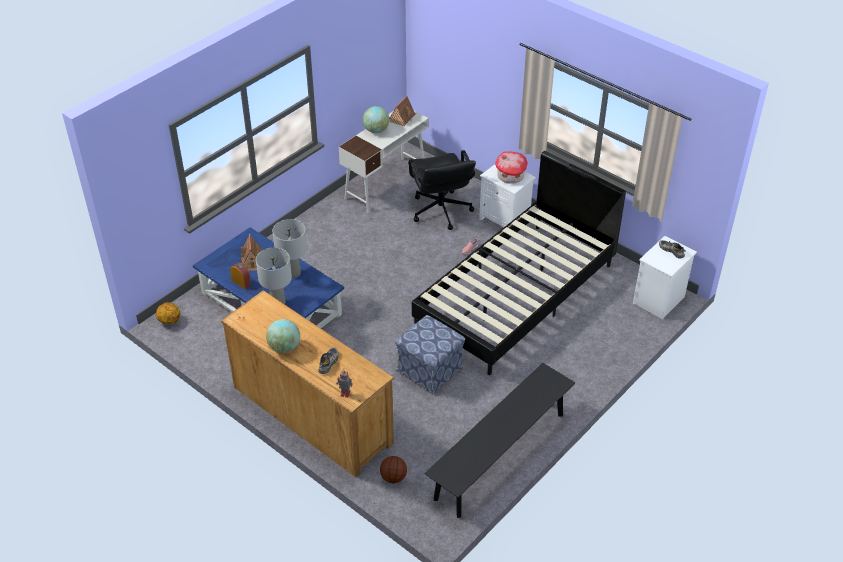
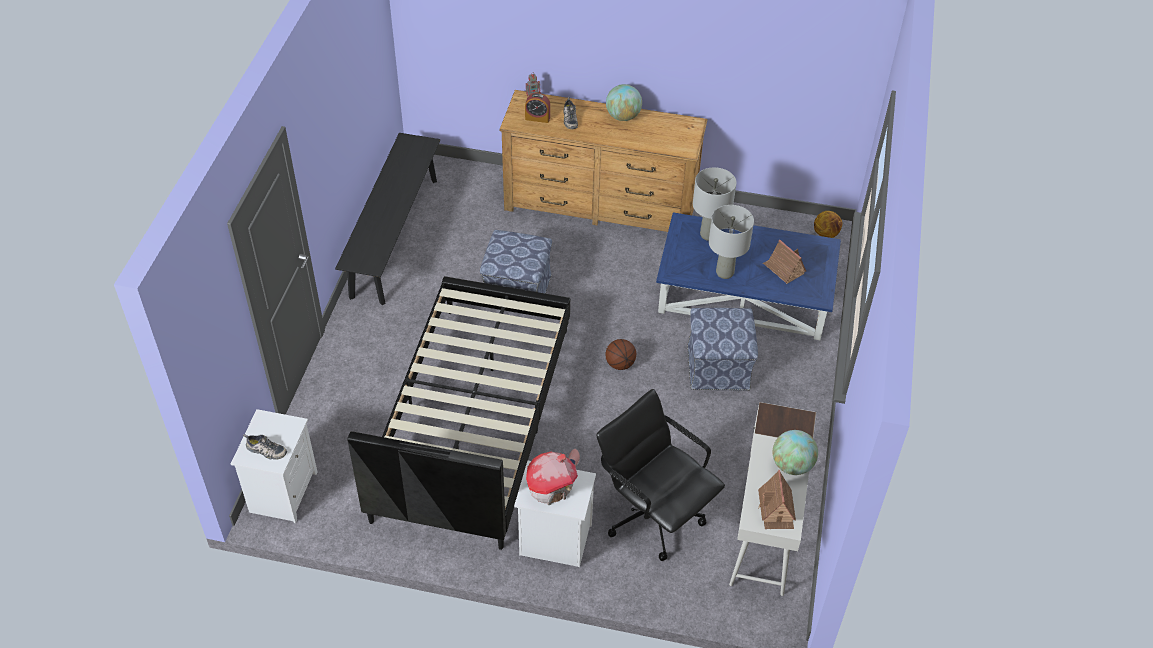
camera: 150 degrees right, 5 degrees up
alarm clock [230,263,251,289] -> alarm clock moved to [525,93,550,123]
basketball [380,456,407,483] -> basketball moved to [605,339,636,370]
none -> ottoman [687,308,758,391]

